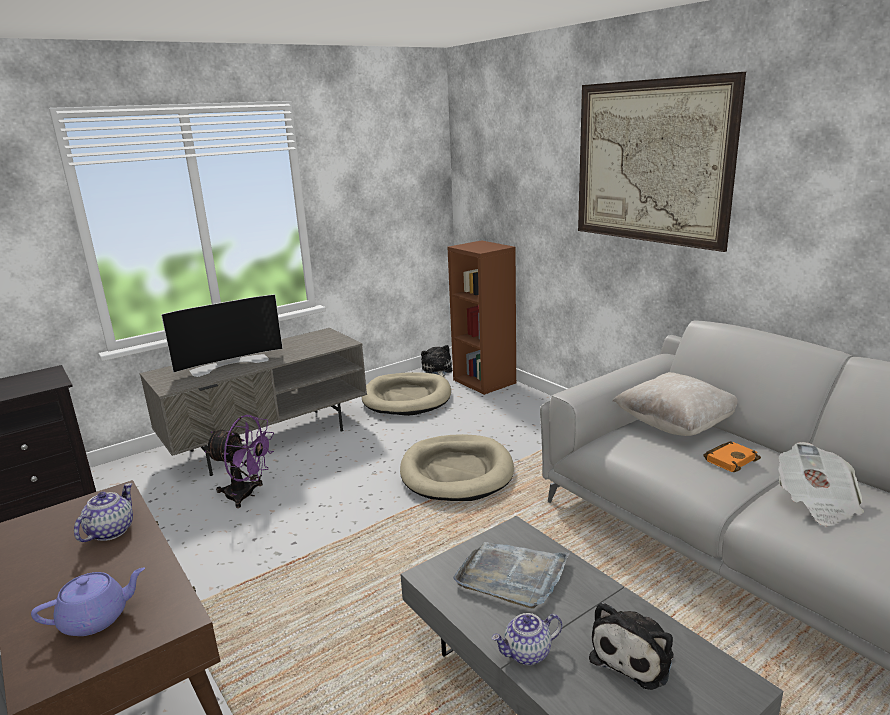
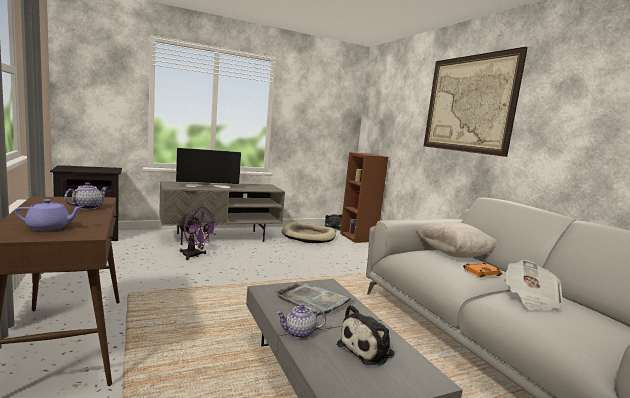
camera: 10 degrees right, 10 degrees down
beige dog bed [400,434,514,501] -> none

